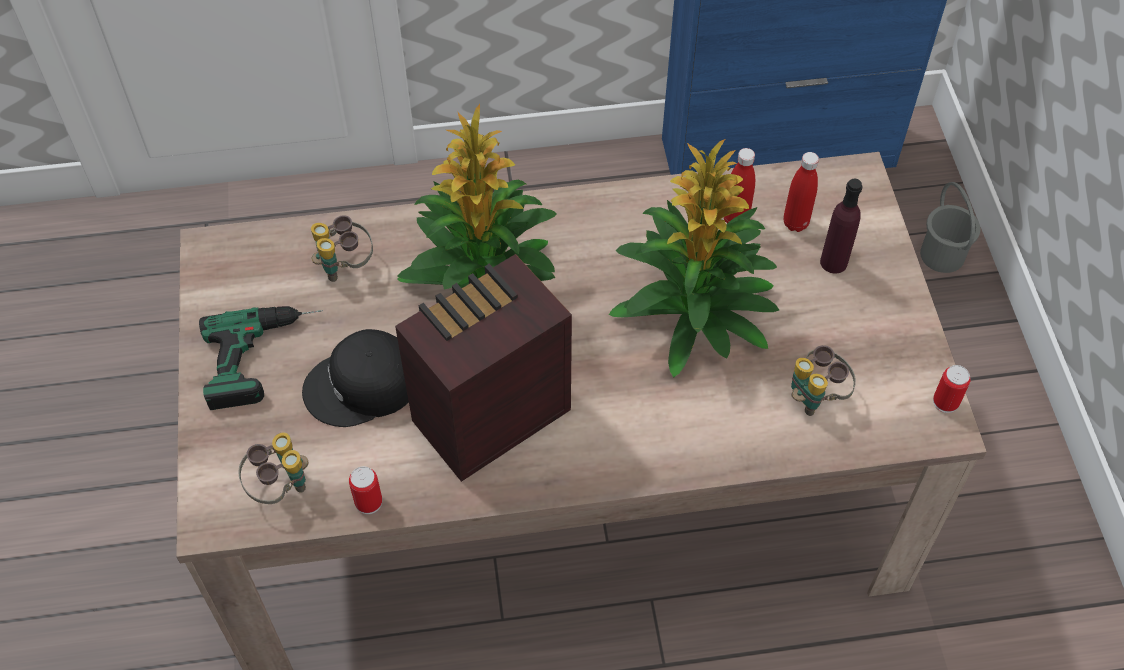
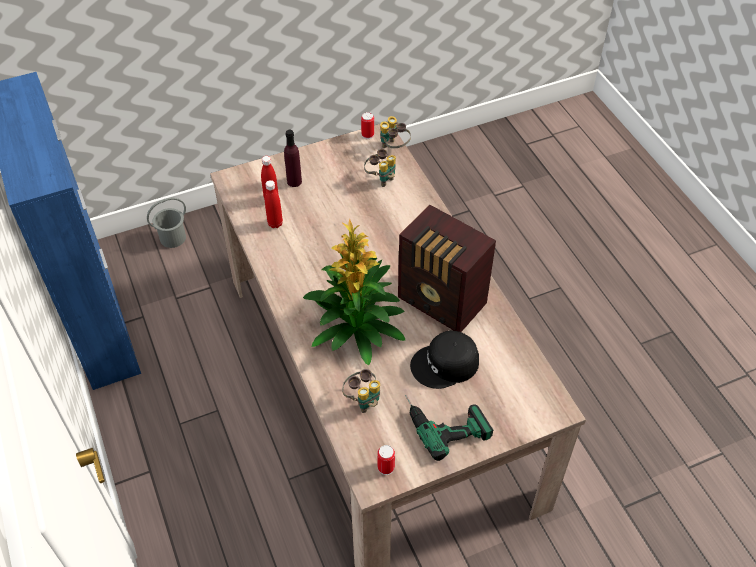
camera: 105 degrees left, 5 degrees down
binoculars [239,432,308,504] -> binoculars moved to [380,116,411,148]
black cap [302,329,409,427] -> black cap turned 105 degrees clockwise [410,330,479,389]
can [349,466,382,514] -> can moved to [377,445,395,475]
potted plant [609,139,779,378] -> none

